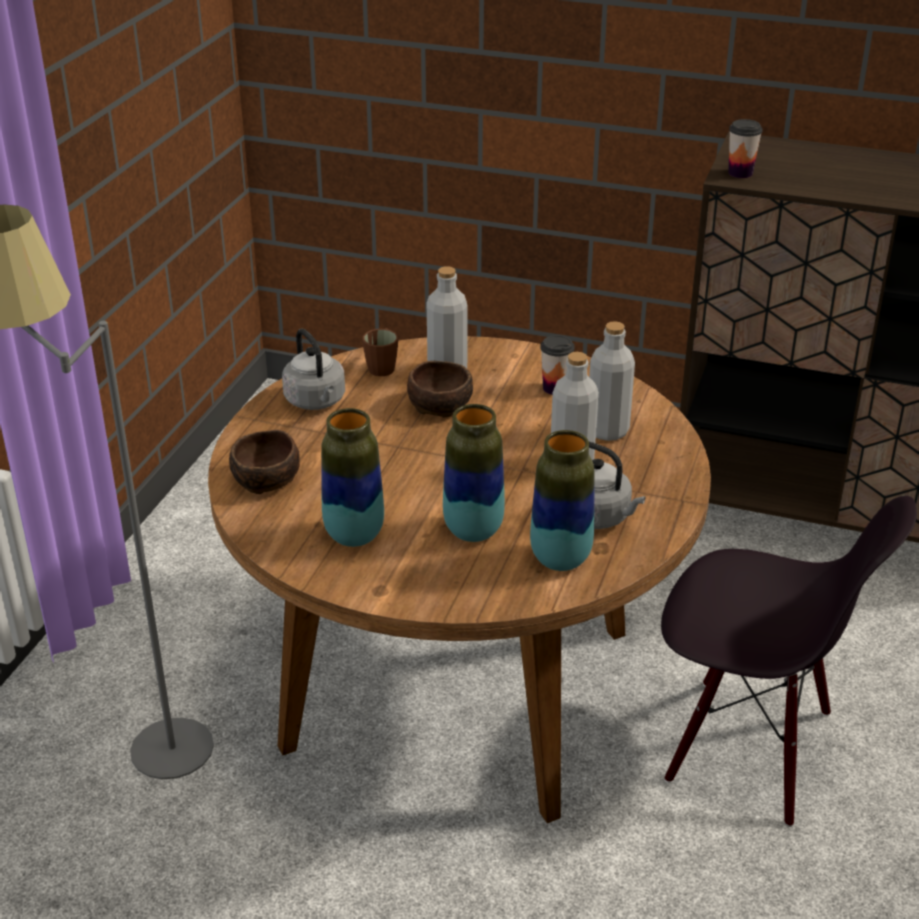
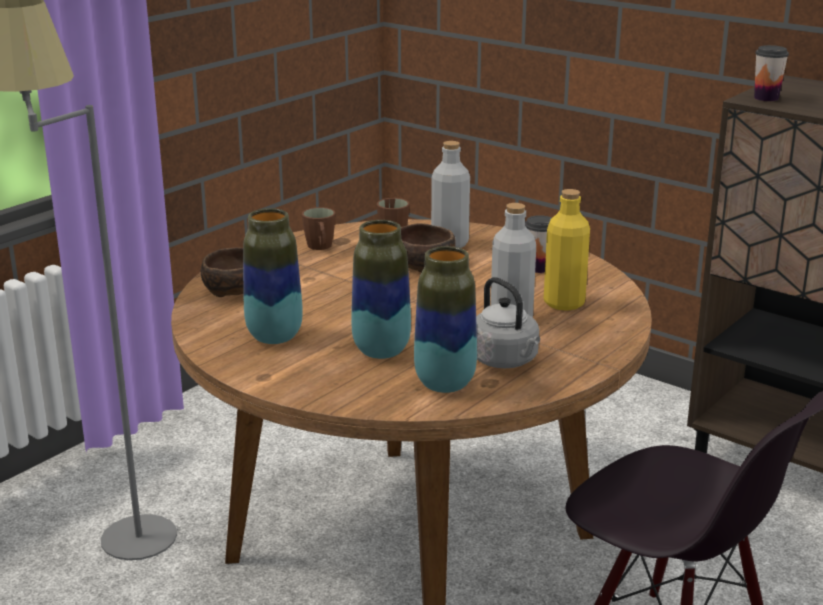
camera: 20 degrees right, 10 degrees down
grey kettle [282,329,345,410] -> brown mug [302,207,336,250]
grey bottle [589,321,635,441] -> yellow bottle [544,189,590,311]

